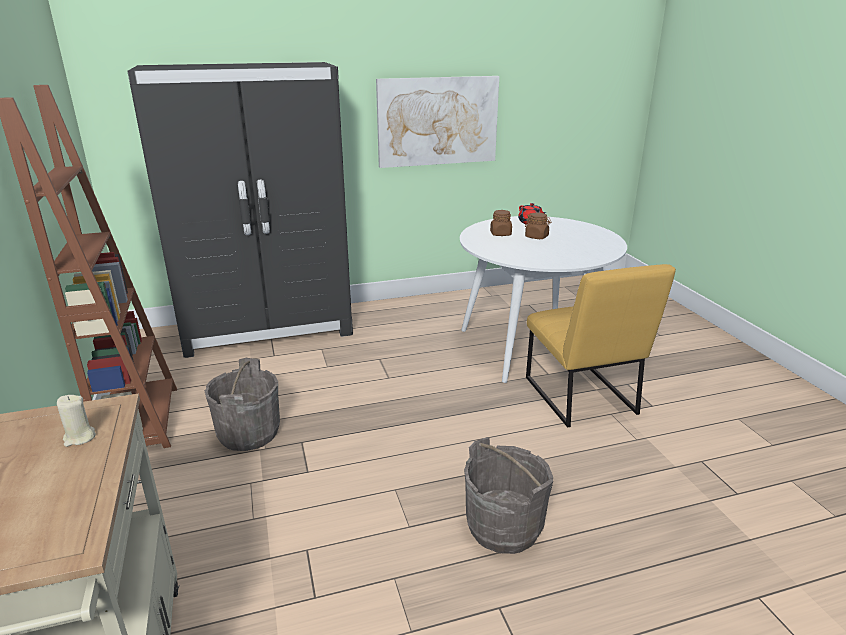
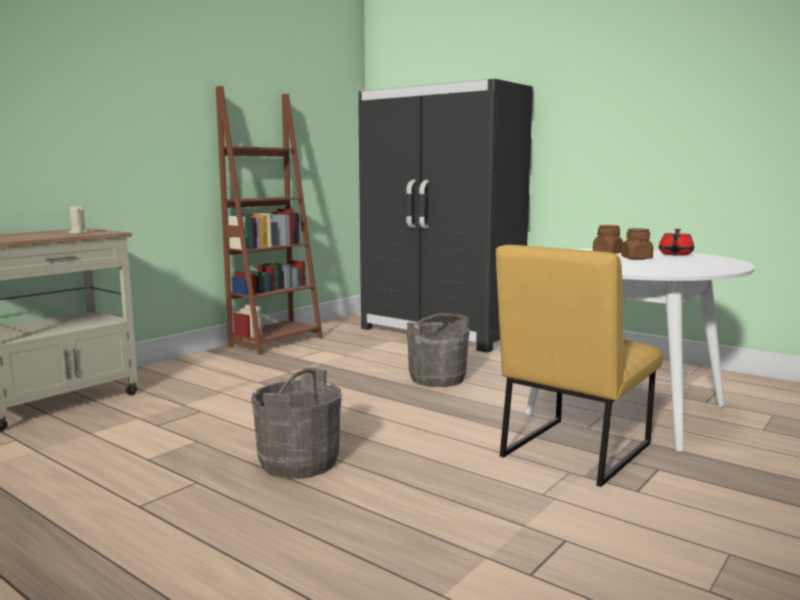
camera: 55 degrees right, 15 degrees down
grey bucket [204,358,280,451] -> grey bucket moved to [406,313,470,387]
picture [376,76,499,168] -> none

